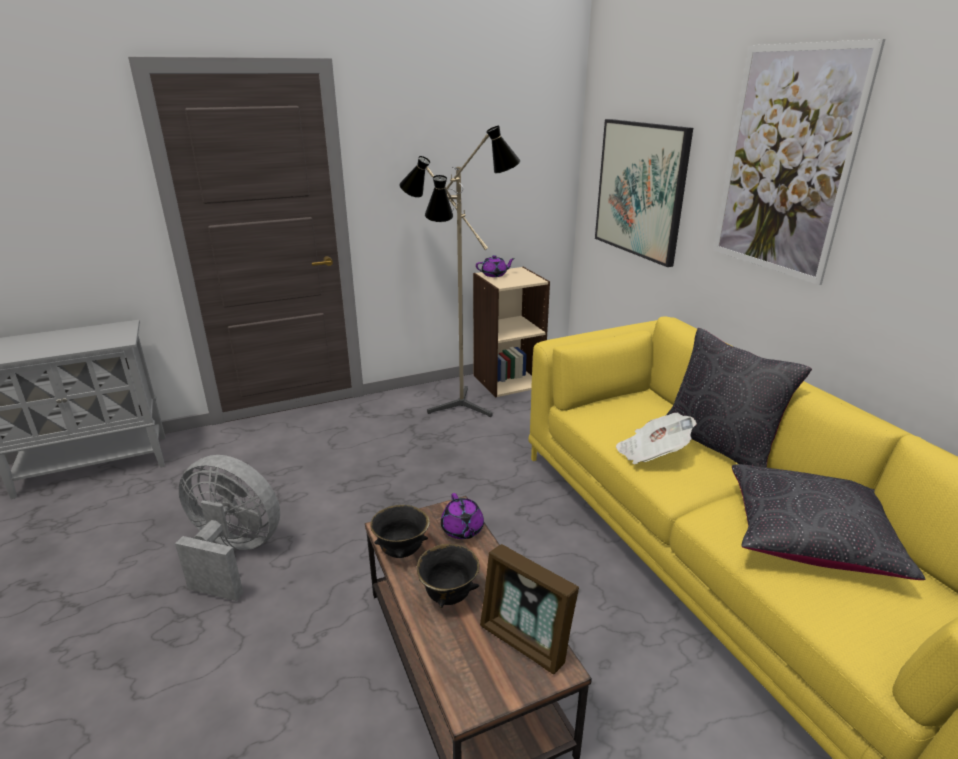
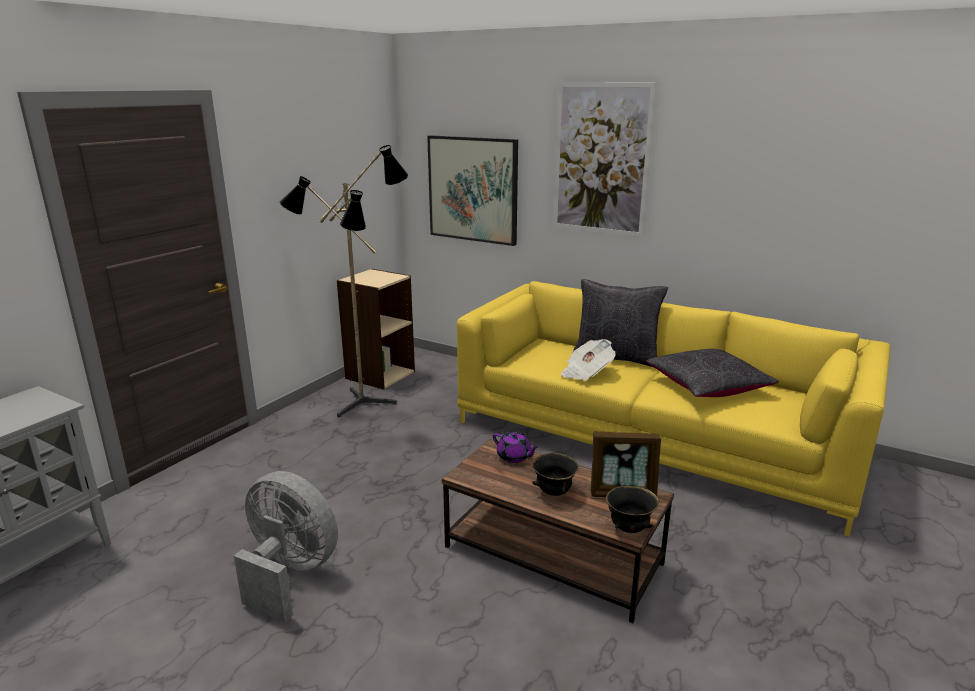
camera: 35 degrees left, 5 degrees down
grey fan [175,455,280,601] -> grey fan turned 45 degrees clockwise [234,471,338,622]
black bowl [370,505,430,558] -> black bowl moved to [606,486,659,533]
purple teapot [476,255,515,277] -> none

